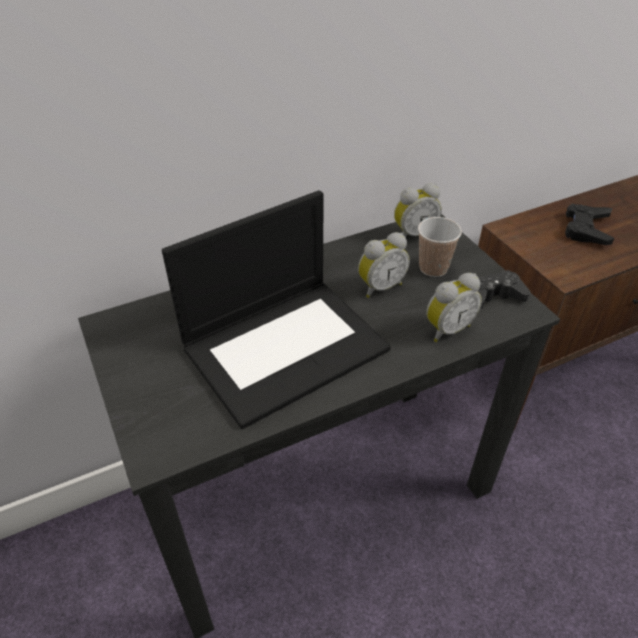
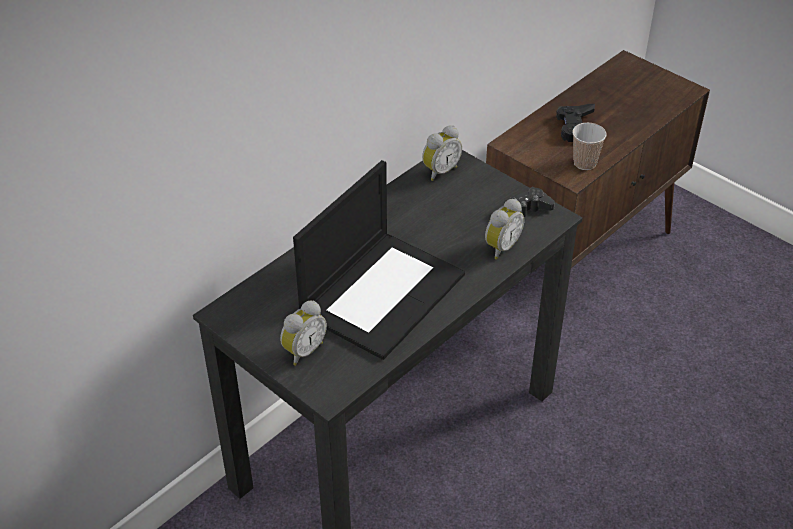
camera: 20 degrees left, 0 degrees up
alarm clock [358,232,410,298] -> alarm clock moved to [280,301,327,366]
cup [418,217,462,277] -> cup moved to [572,123,607,170]

